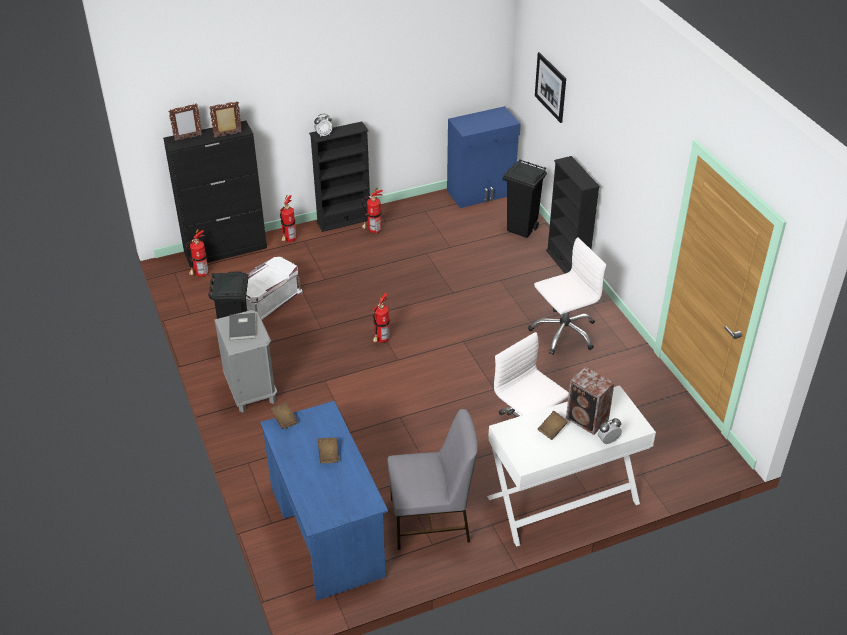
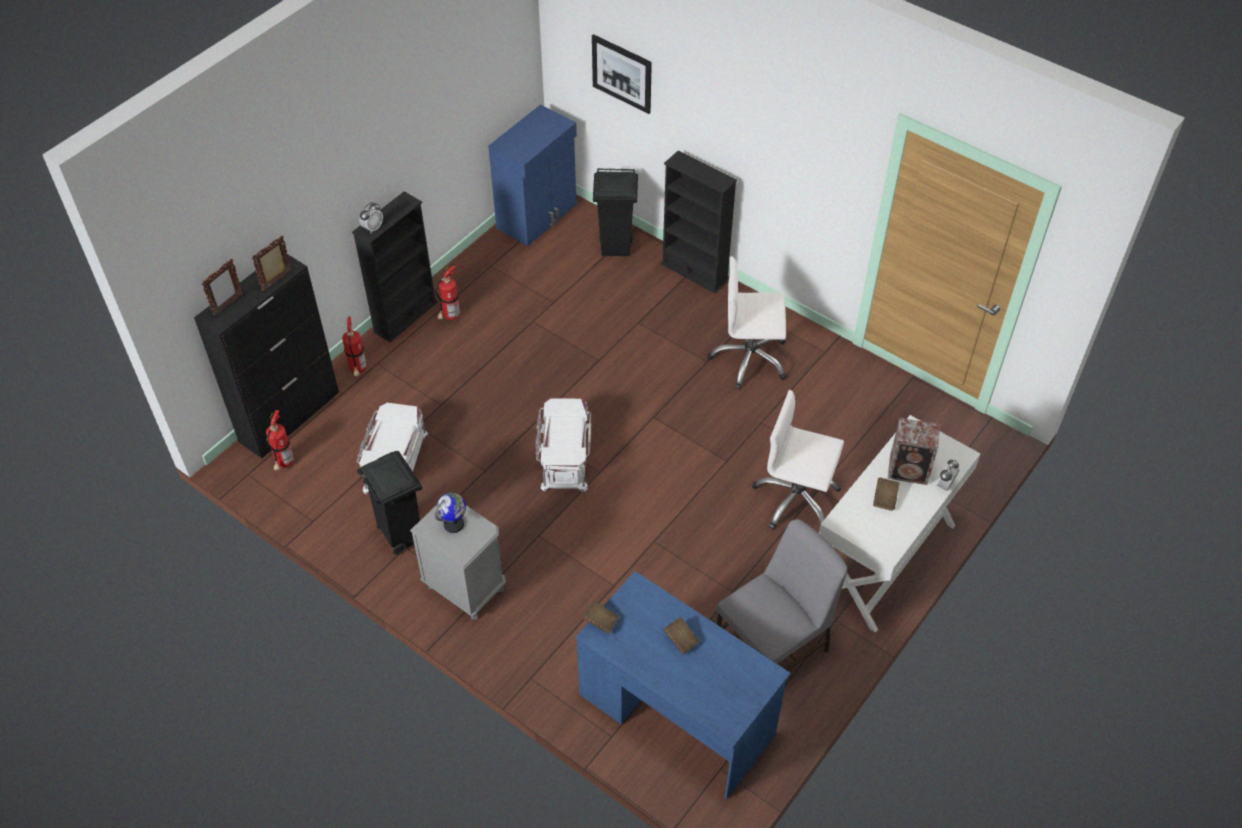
camera: 30 degrees left, 10 degrees up
grey book [229,313,256,340] -> globe [435,492,466,533]
fire extinguisher [373,293,390,343] -> white storage box [535,399,591,492]
white office chair [528,237,606,355] -> white office chair turned 120 degrees counterclockwise [707,256,787,390]

